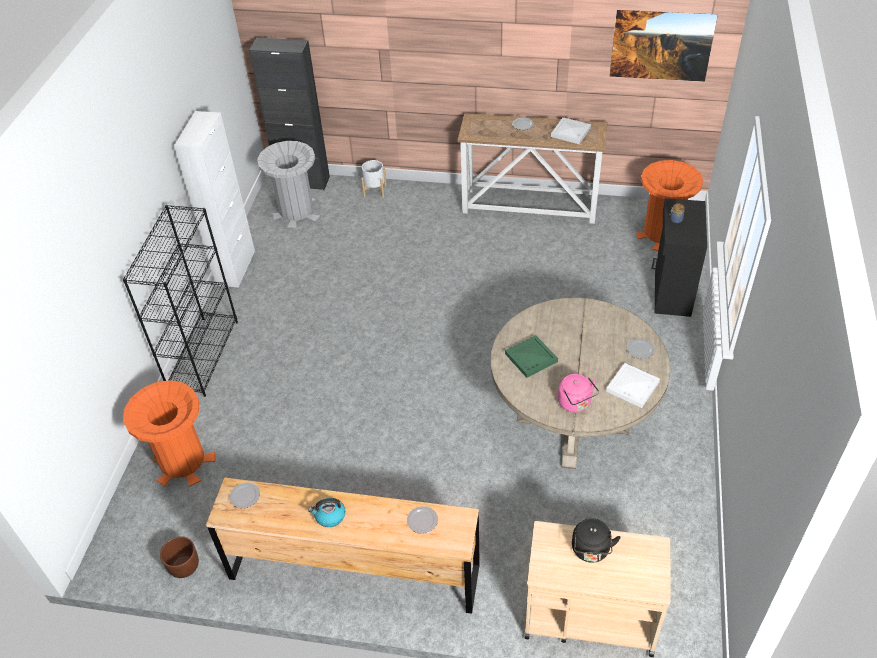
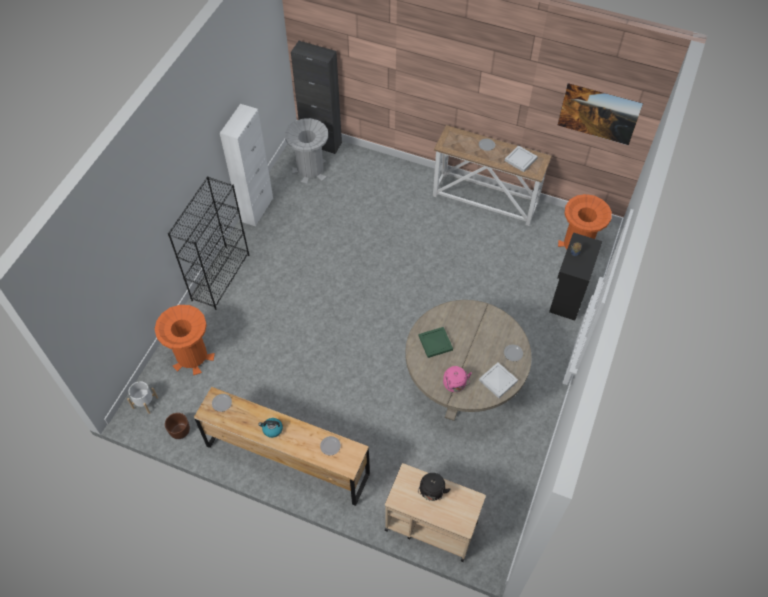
camera: 10 degrees right, 10 degrees up
white planter [361,160,387,198] -> white planter moved to [127,381,158,414]

